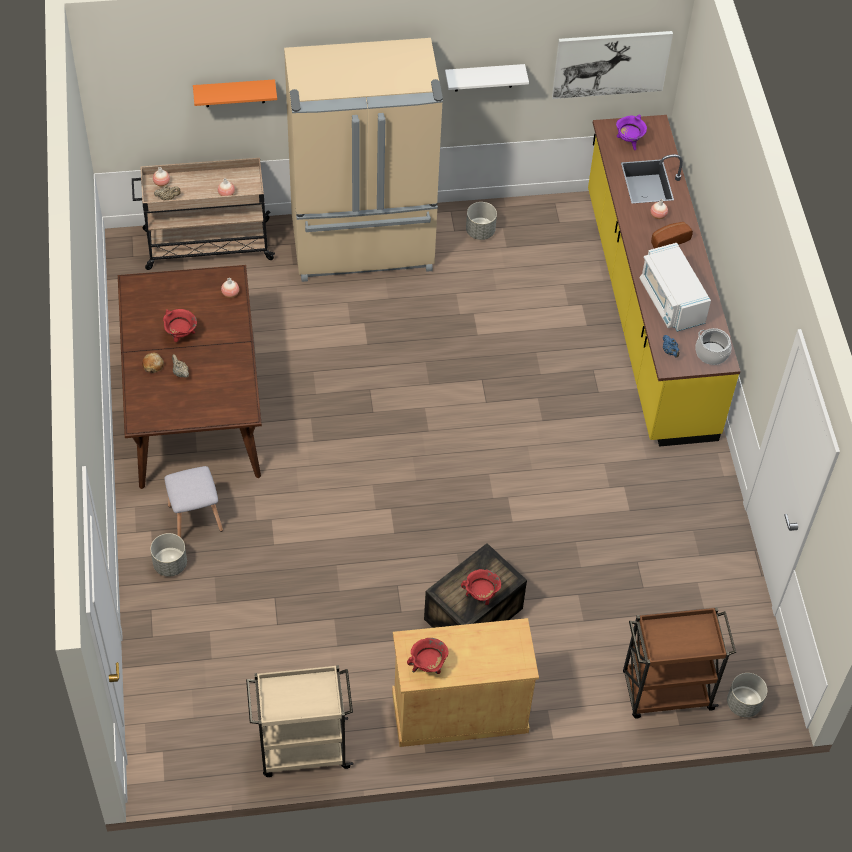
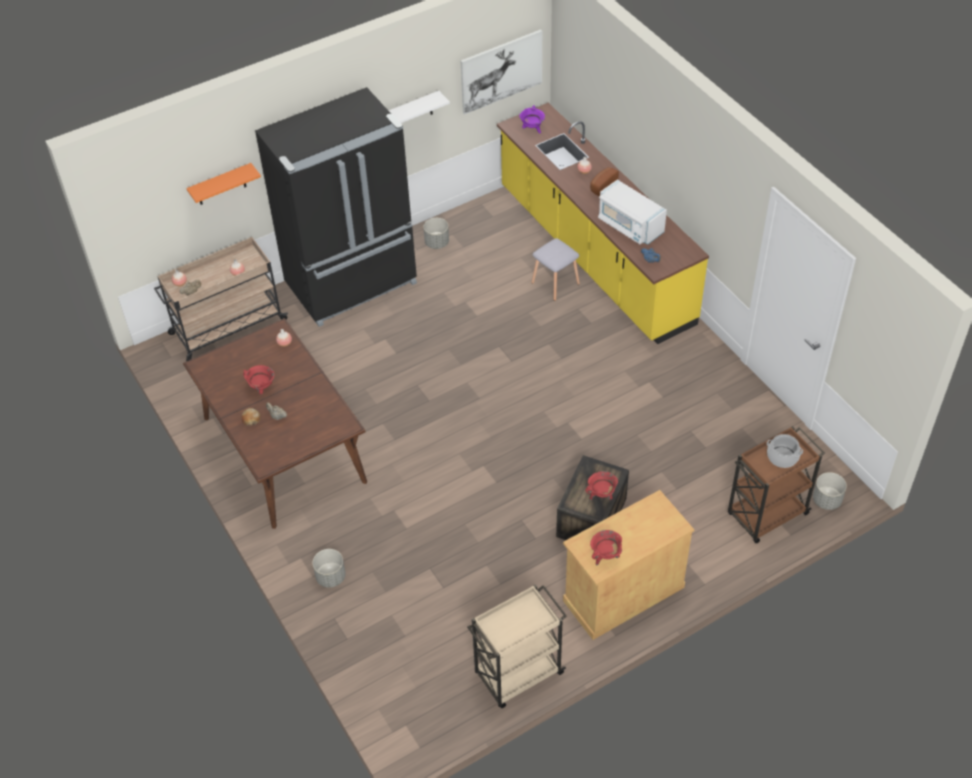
camera: 20 degrees left, 5 degrees down
grey stool [164,466,223,537] -> grey stool moved to [531,238,580,301]
beige fridge [284,38,443,282] -> black fridge [255,87,417,327]
cooking pot [695,328,731,365] -> cooking pot moved to [767,434,803,468]

